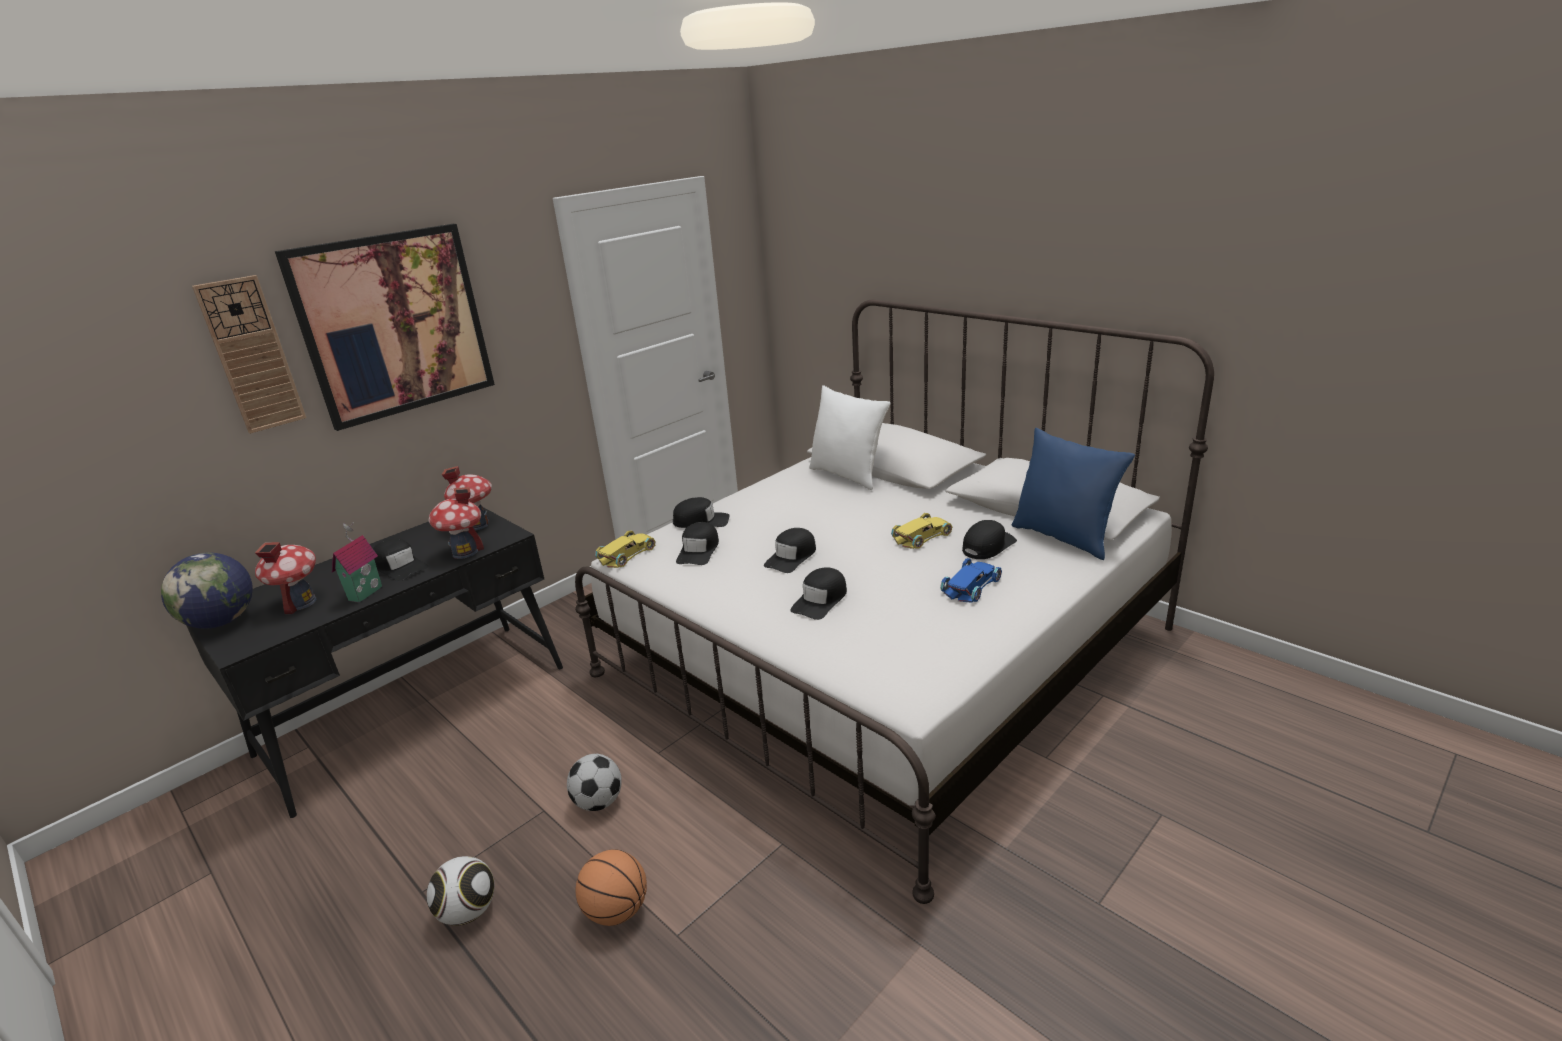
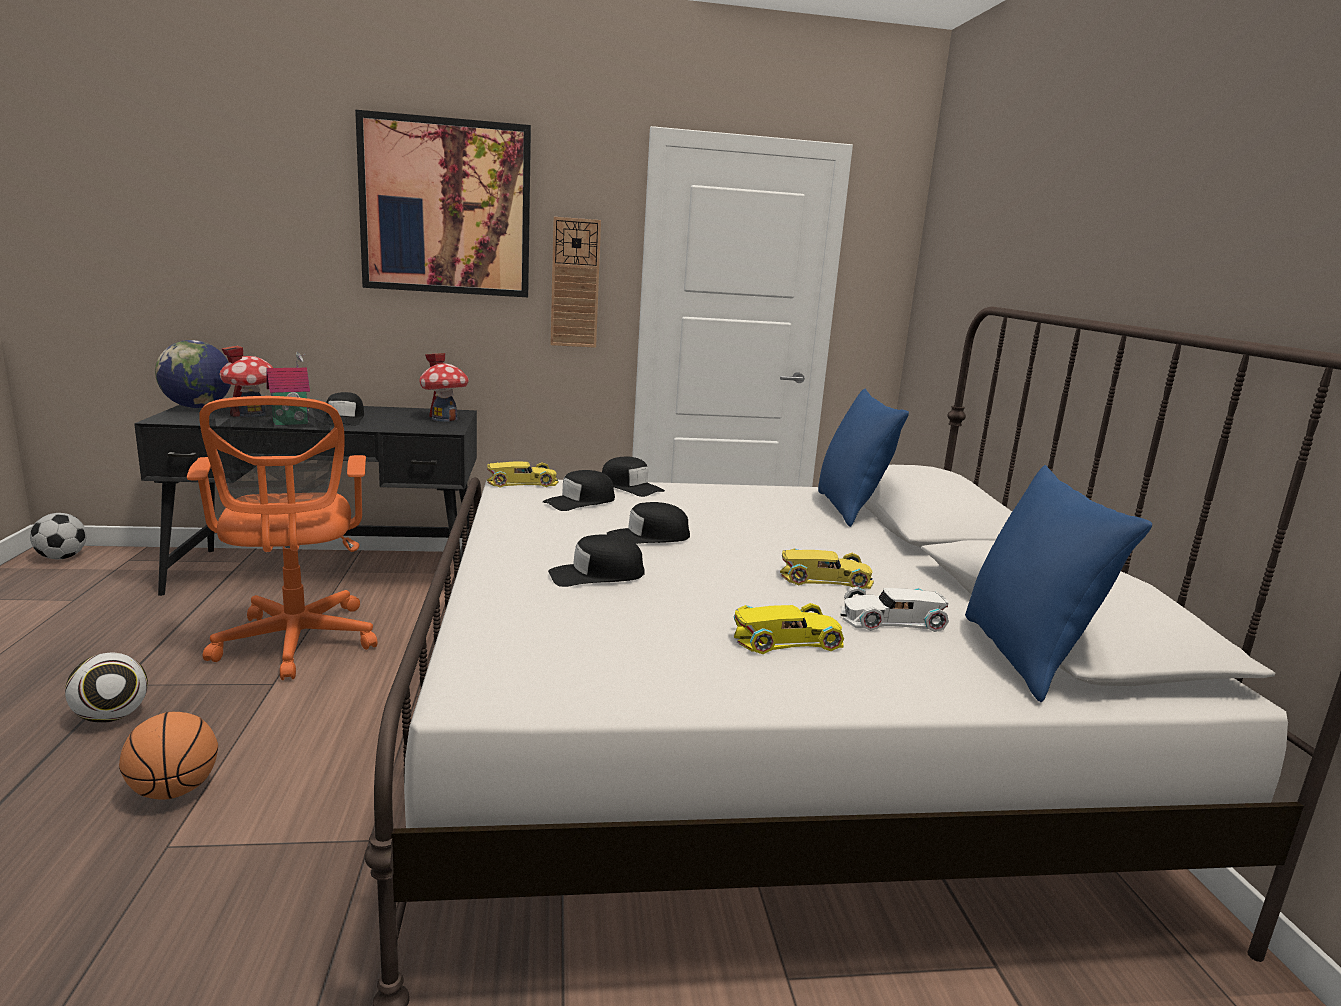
camera: 35 degrees right, 10 degrees down
wall clock [192,275,306,434] -> wall clock moved to [550,217,601,348]
toy house [428,487,484,559] -> none
football [567,754,622,811] -> football moved to [30,513,87,559]
white pillow [809,385,891,490] -> blue pillow [818,389,909,527]
blue toy car [940,558,1002,603] -> yellow toy car [734,603,844,654]
black cap [962,520,1017,559] -> white toy car [840,587,949,632]
none -> orange office chair [187,396,377,680]

